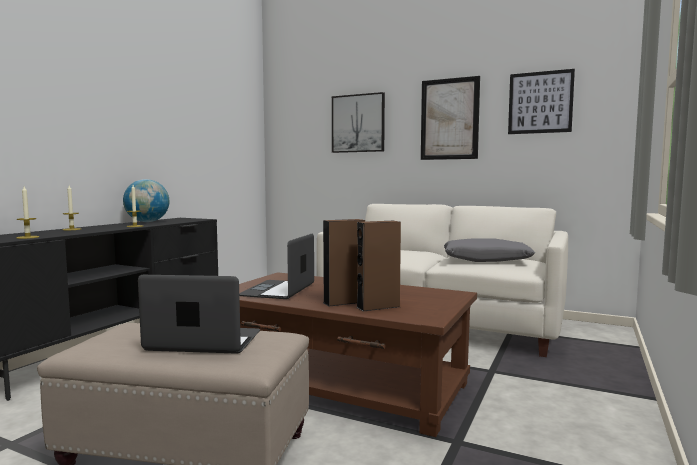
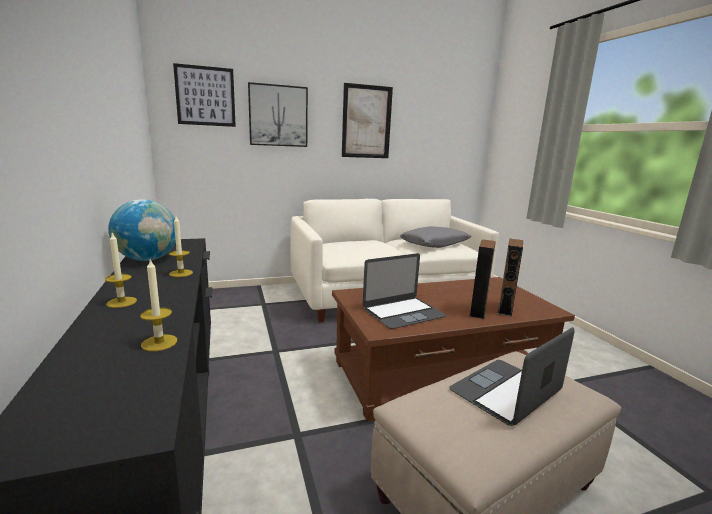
camera: 45 degrees left, 10 degrees up
laptop [239,234,314,299] -> laptop turned 90 degrees counterclockwise [362,253,446,329]
picture [508,69,575,134] -> picture moved to [173,63,236,127]

